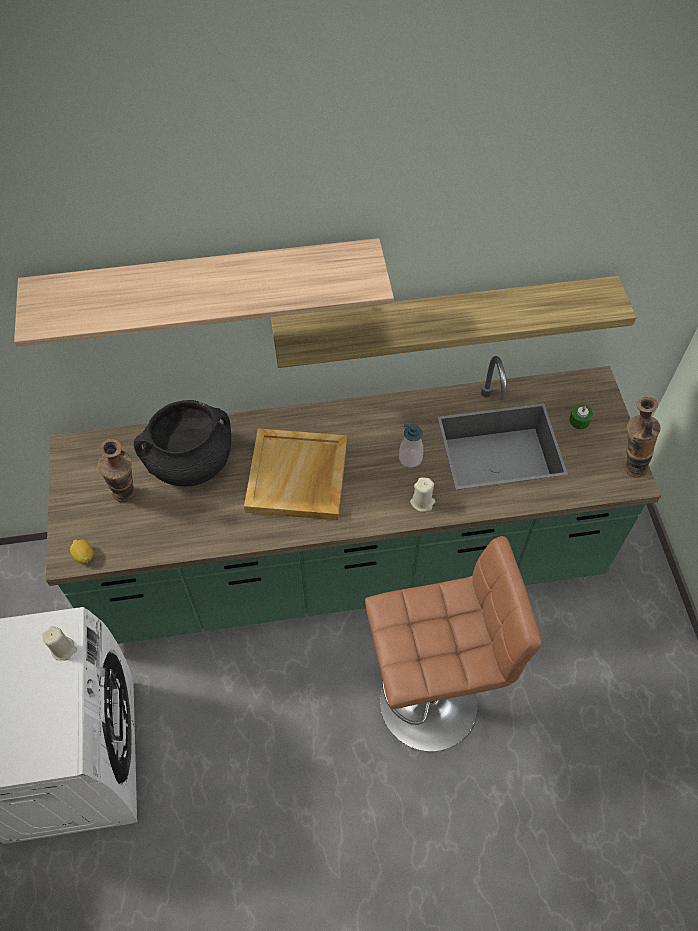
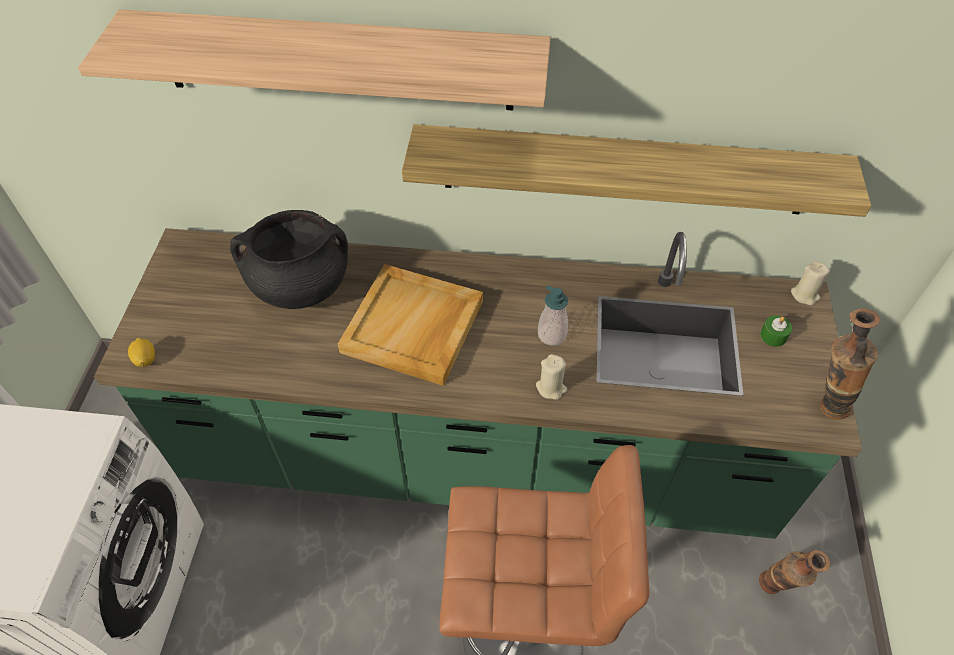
camera: 15 degrees right, 5 degrees down
beige candle [42,626,77,661] -> beige candle moved to [791,261,830,305]
vase [98,439,135,502] -> vase moved to [759,550,830,594]

